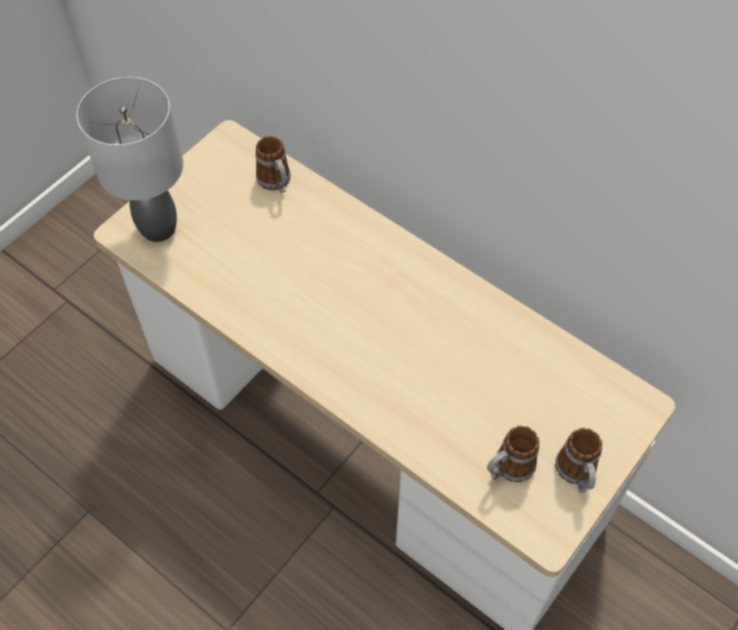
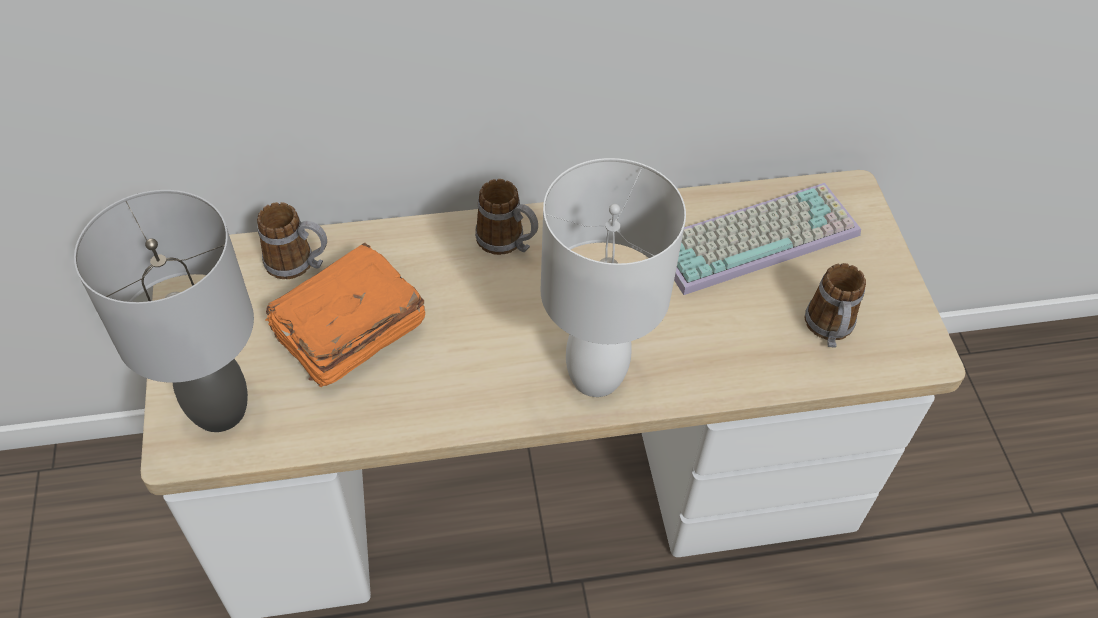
camera: 50 degrees left, 5 degrees down
mug [555,428,602,493] -> mug moved to [475,179,538,255]
none -> orange book [265,243,426,387]
none -> white table lamp [540,158,686,397]
none -> keyboard [674,183,861,295]

